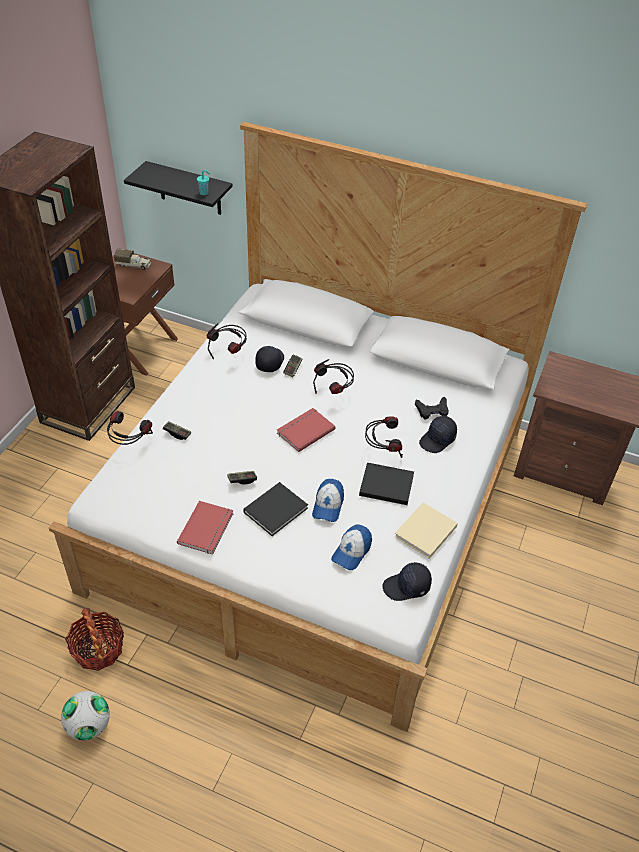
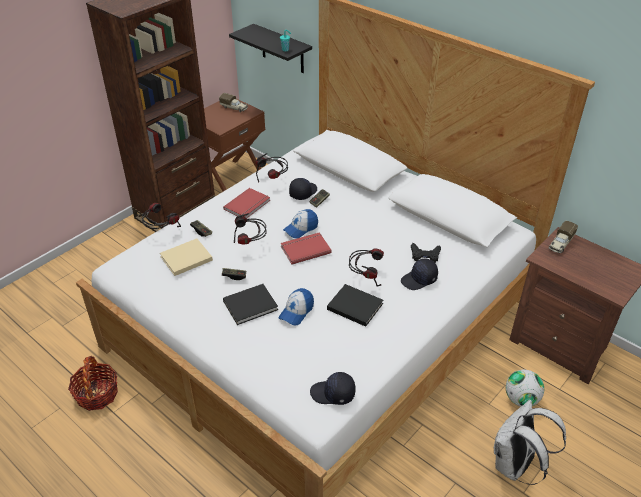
camera: 20 degrees right, 5 degrees down
football [61,691,110,741] -> football moved to [506,370,544,407]
red book [177,501,234,555] -> red book moved to [223,188,270,218]
headphones [313,359,354,394] -> headphones moved to [234,213,266,244]
cap [331,524,372,570] -> cap moved to [283,209,318,238]
beige book [394,503,458,559] -> beige book moved to [160,239,213,276]
none -> white backpack [494,400,566,485]
none -> toy truck [549,221,578,253]

